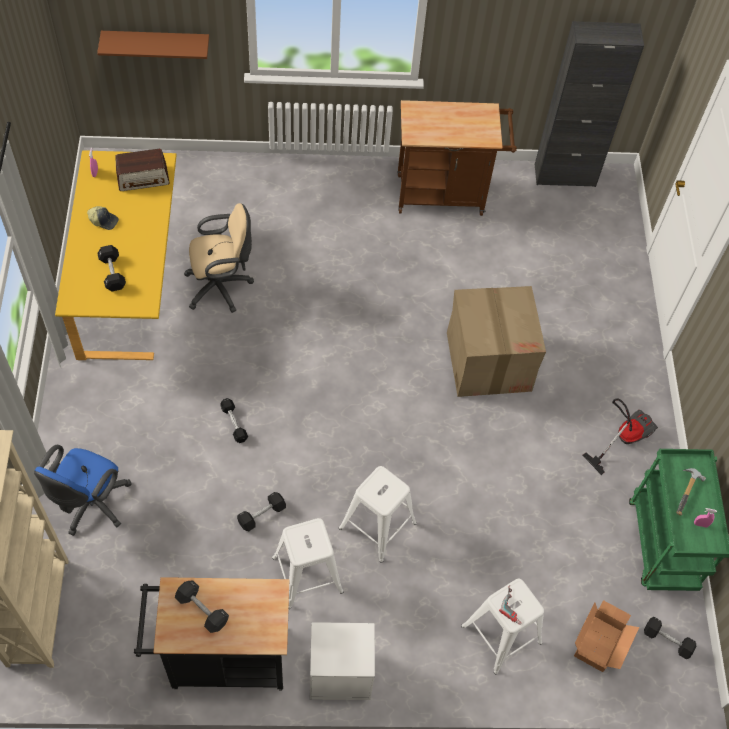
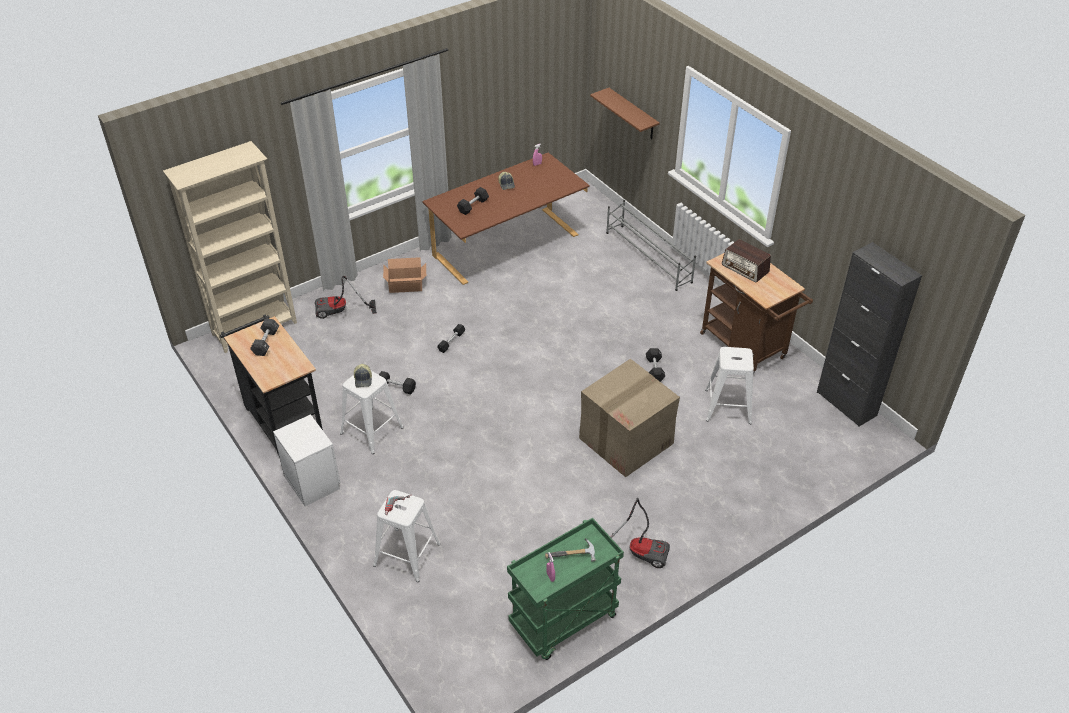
camera: 60 degrees right, 15 degrees down
blue office chair [34,445,132,536] -> vacuum cleaner [315,276,377,319]
yellow desk [55,150,177,360] -> brown desk [422,153,590,285]
radio [115,149,170,191] -> radio moved to [722,239,771,283]
beige office chair [184,203,254,313] -> none
white stool [339,466,417,563] -> white stool moved to [705,347,754,424]
cardboard box [574,600,639,672] -> cardboard box moved to [383,257,426,293]
black dumbbell [644,617,697,660] -> black dumbbell moved to [646,348,665,382]
none -> cap [354,364,372,388]
none -> grey shoe rack [606,200,696,291]

